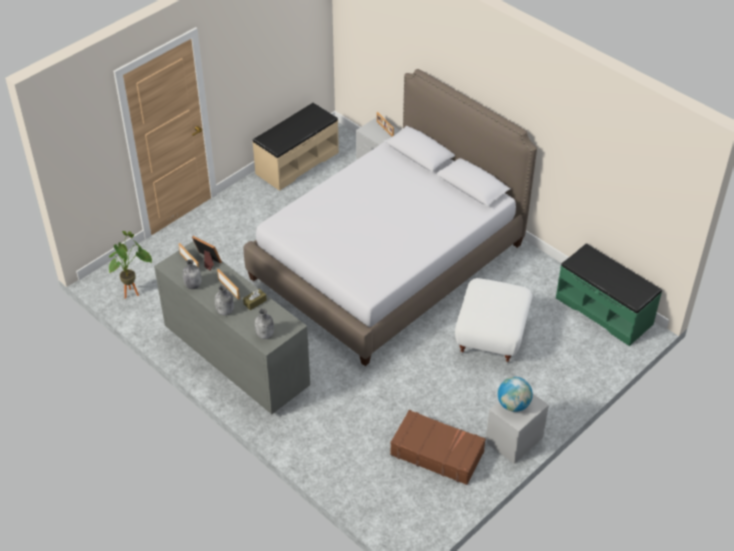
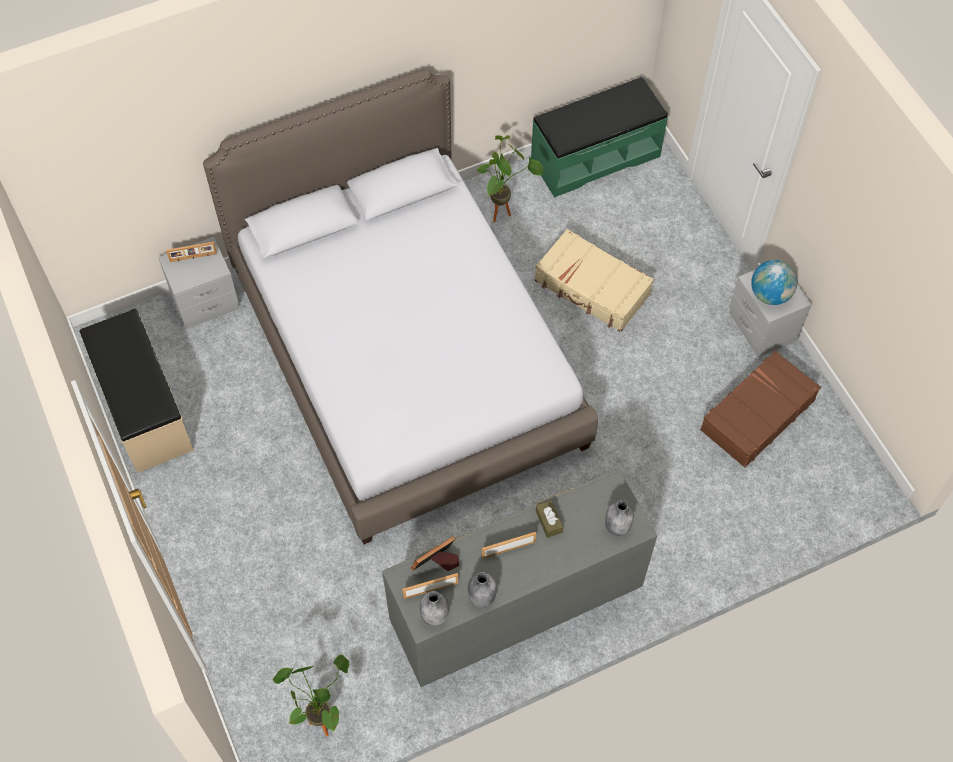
camera: 70 degrees left, 15 degrees up
grey bottle [215,285,234,315] -> grey bottle moved to [420,591,449,626]
white ottoman [455,278,533,365] -> beige suitcase [535,229,654,332]
none -> potted plant [476,135,543,222]

